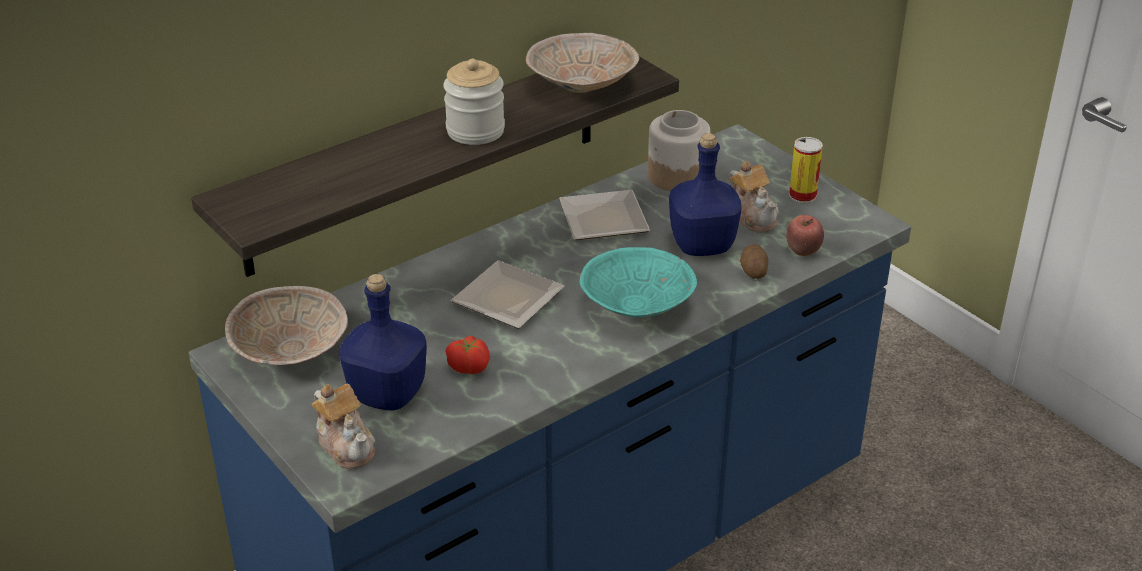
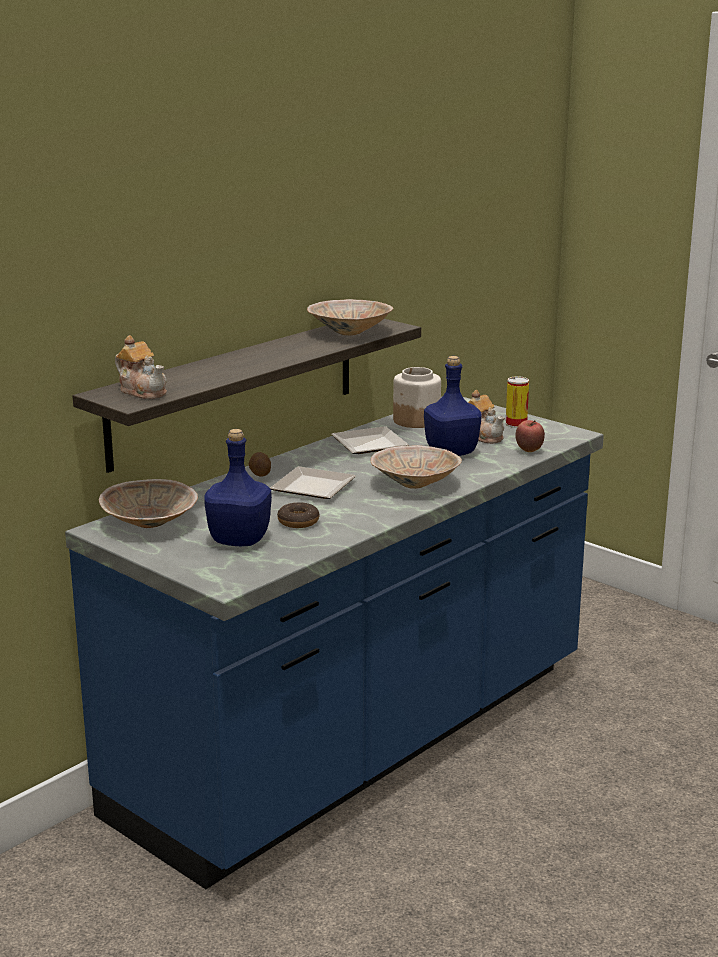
camera: 10 degrees left, 15 degrees down
teapot [311,384,375,469] -> teapot moved to [115,335,167,399]
jar [443,59,505,145] -> none
tomato [445,336,490,374] -> donut [277,502,319,528]
turquoise bowl [579,247,697,318] -> beige bowl [371,445,462,489]
potato [740,244,768,279] -> potato moved to [249,452,271,477]

